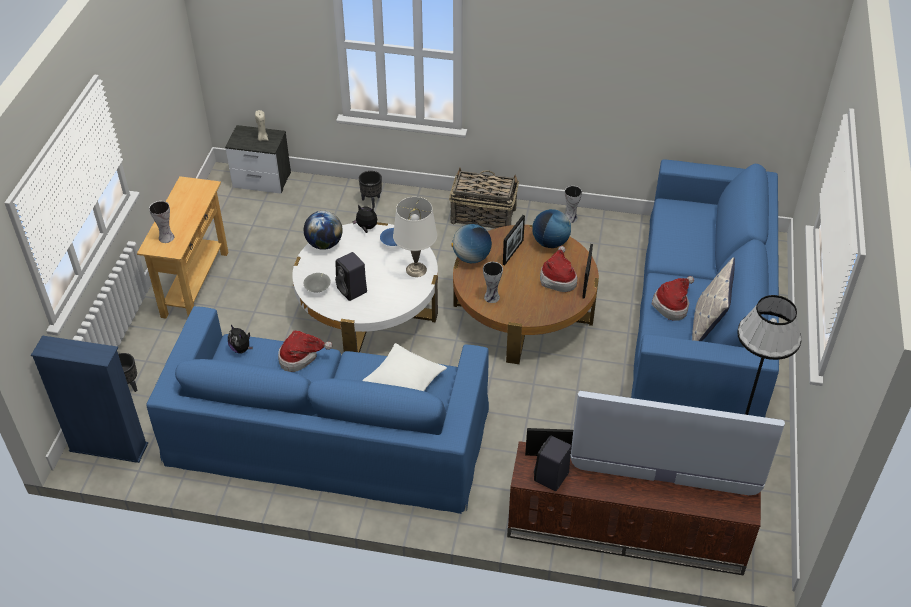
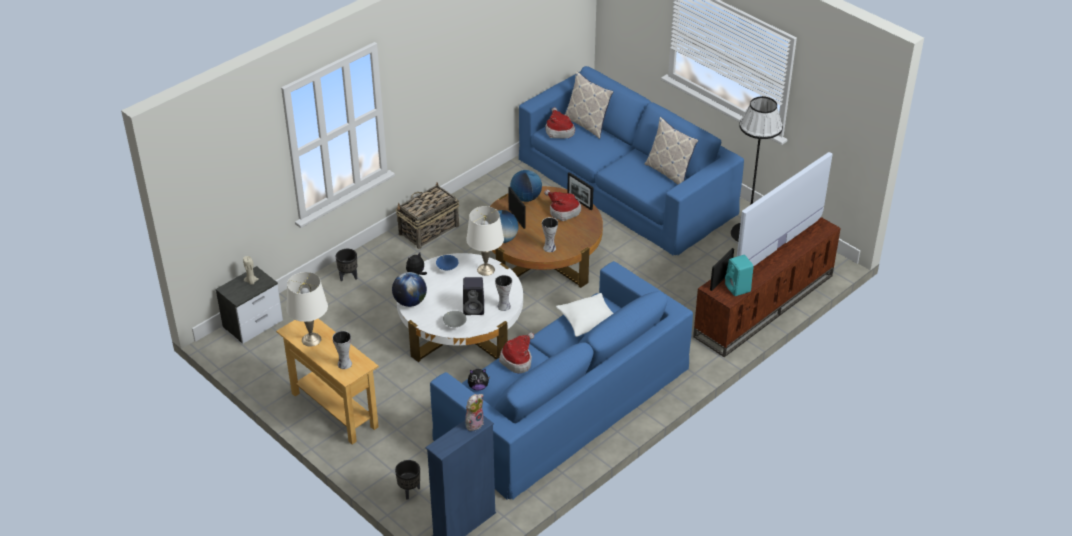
camera: 55 degrees left, 5 degrees down
black speaker [534,435,572,491] -> turquoise speaker [725,255,754,296]
vase [565,186,582,223] -> vase moved to [495,275,512,311]
hat [652,276,694,321] -> hat moved to [545,107,575,138]
none -> white table lamp [286,272,328,347]
none -> plush toy [465,394,483,431]
none -> pillow [565,71,613,139]

